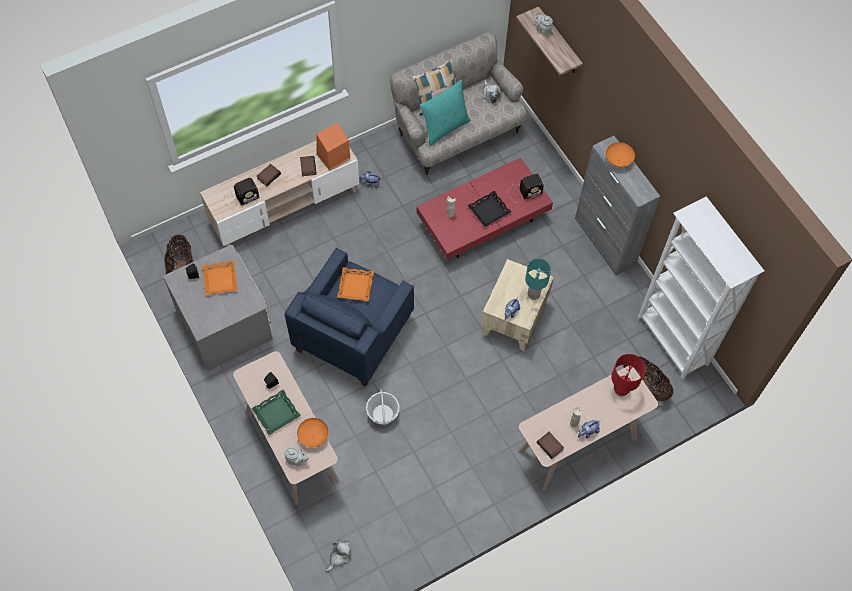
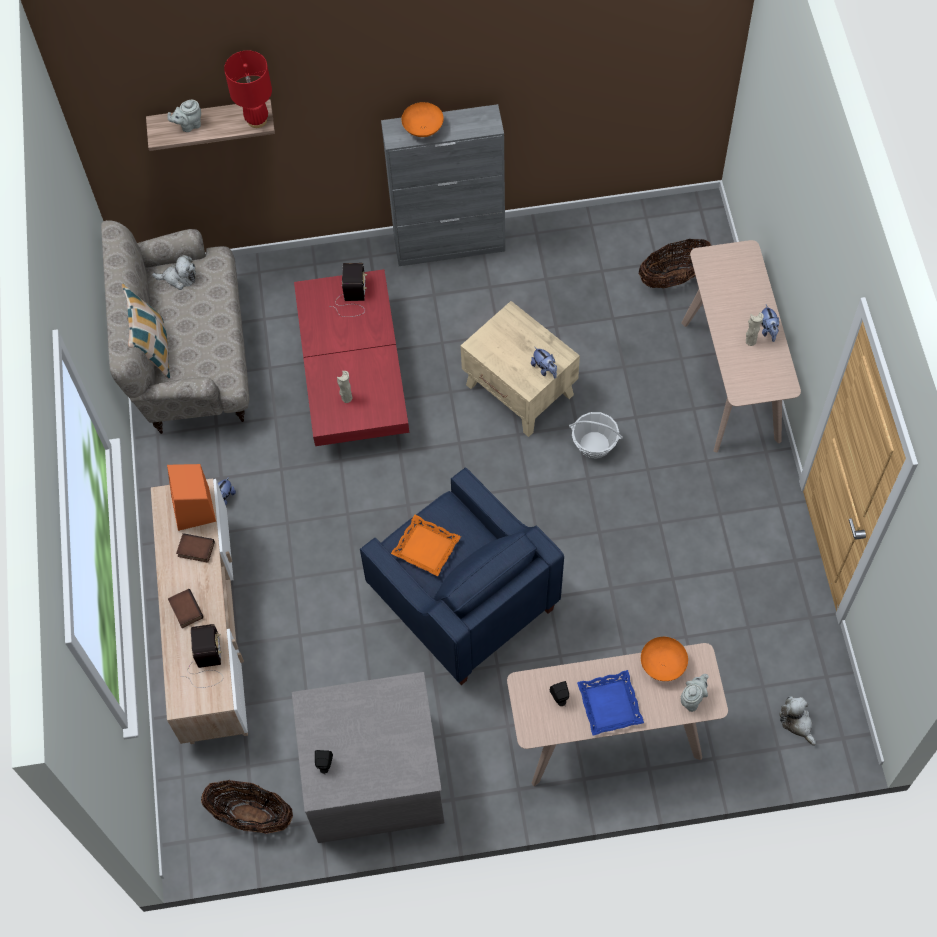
camera: 65 degrees left, 0 degrees up
orange tray [202,260,238,295] -> none
green tray [251,390,301,435] -> blue tray [577,670,644,735]
basket [366,389,400,426] -> basket moved to [569,412,623,458]
turquoise pillow [420,80,471,146] -> none
black tray [468,191,511,227] -> none
turquoise table lamp [525,259,551,300] -> none
book [537,432,564,459] -> none
red table lamp [611,354,646,397] -> red table lamp moved to [224,50,272,128]
white bookcase [638,196,764,380] -> none

